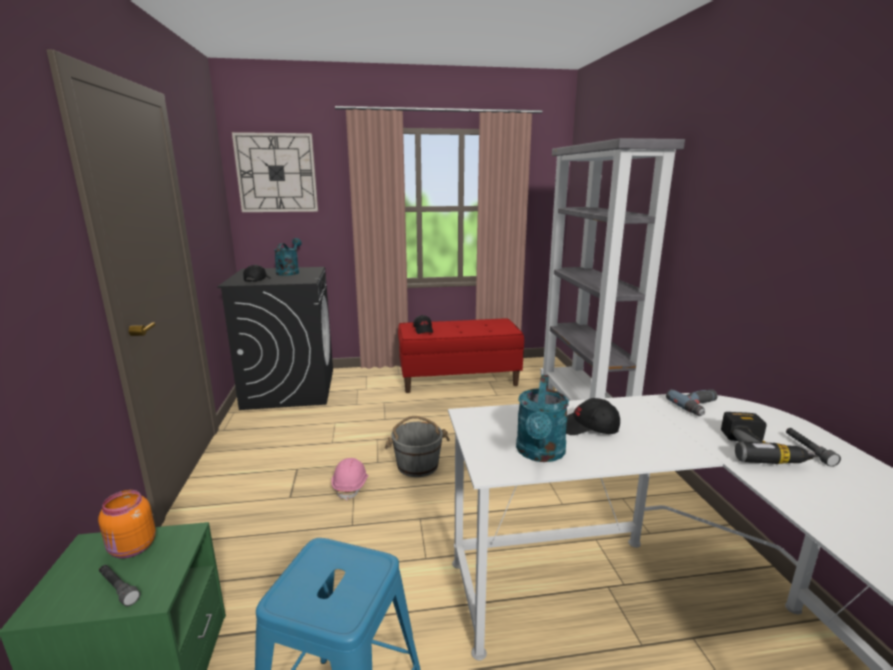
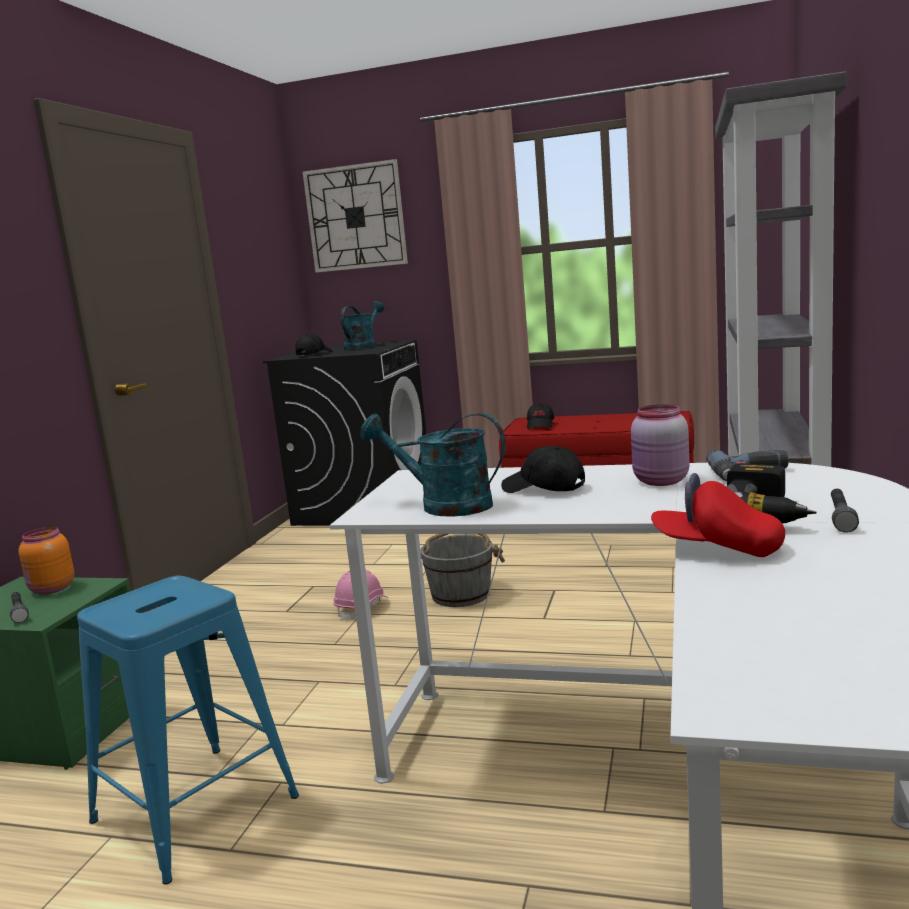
camera: 25 degrees right, 5 degrees down
turquoise watering can [516,375,569,462] -> turquoise watering can turned 75 degrees clockwise [360,413,505,517]
none -> pink jar [631,404,690,486]
none -> red cap [651,473,785,557]

